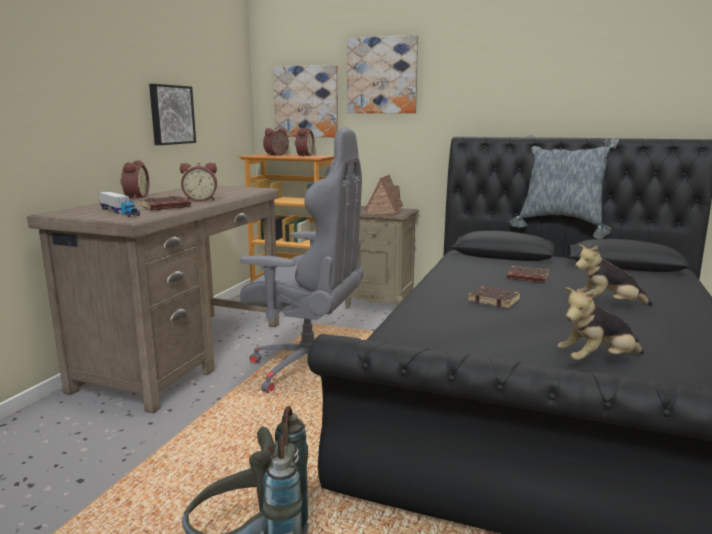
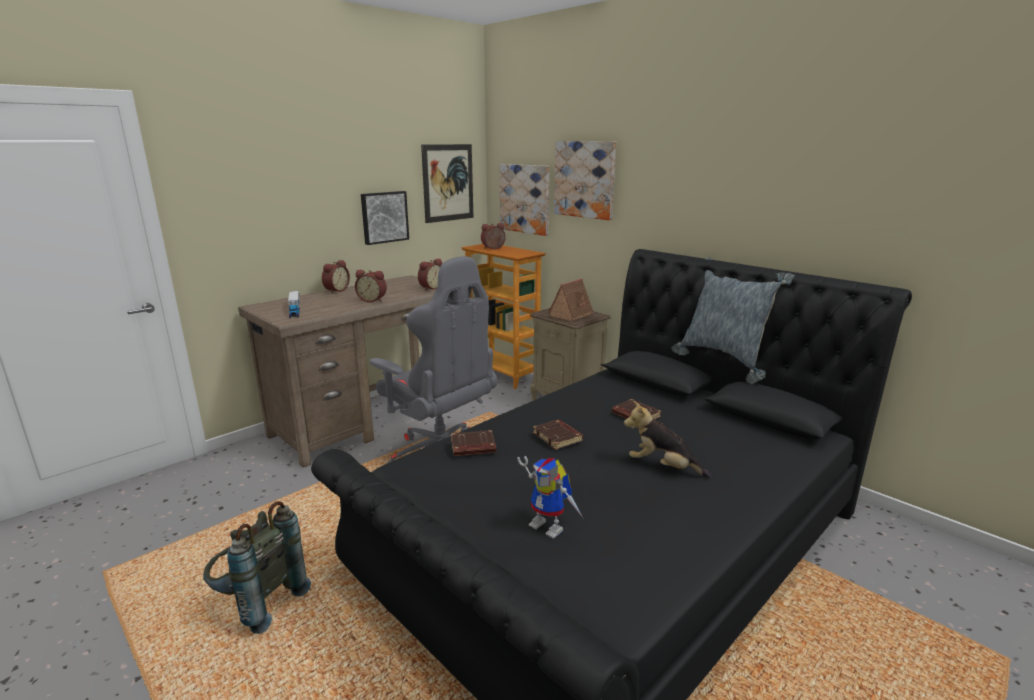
camera: 25 degrees right, 5 degrees up
brown book [140,196,191,210] -> brown book moved to [451,430,496,456]
alarm clock [294,128,315,156] -> alarm clock moved to [418,259,442,291]
plush toy [557,287,644,361] -> toy robot [517,456,583,539]
none -> picture [421,144,474,223]

